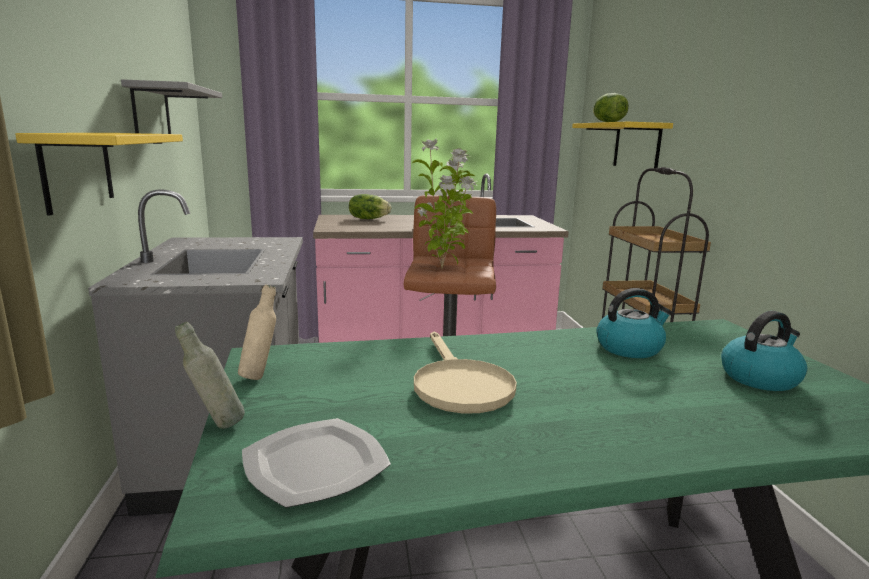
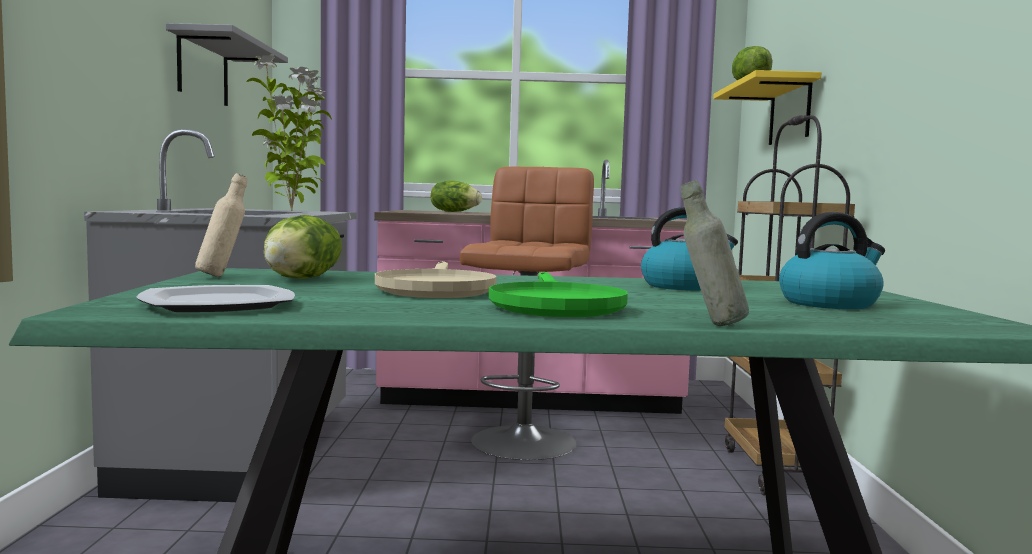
camera: 10 degrees right, 10 degrees down
yellow shelf [16,133,183,216] -> none
grey bottle [175,322,245,429] -> grey bottle moved to [681,180,749,326]
potted plant [412,139,478,269] -> potted plant moved to [246,54,332,211]
none -> lettuce [264,215,342,279]
none -> green frying pan [489,272,628,317]

